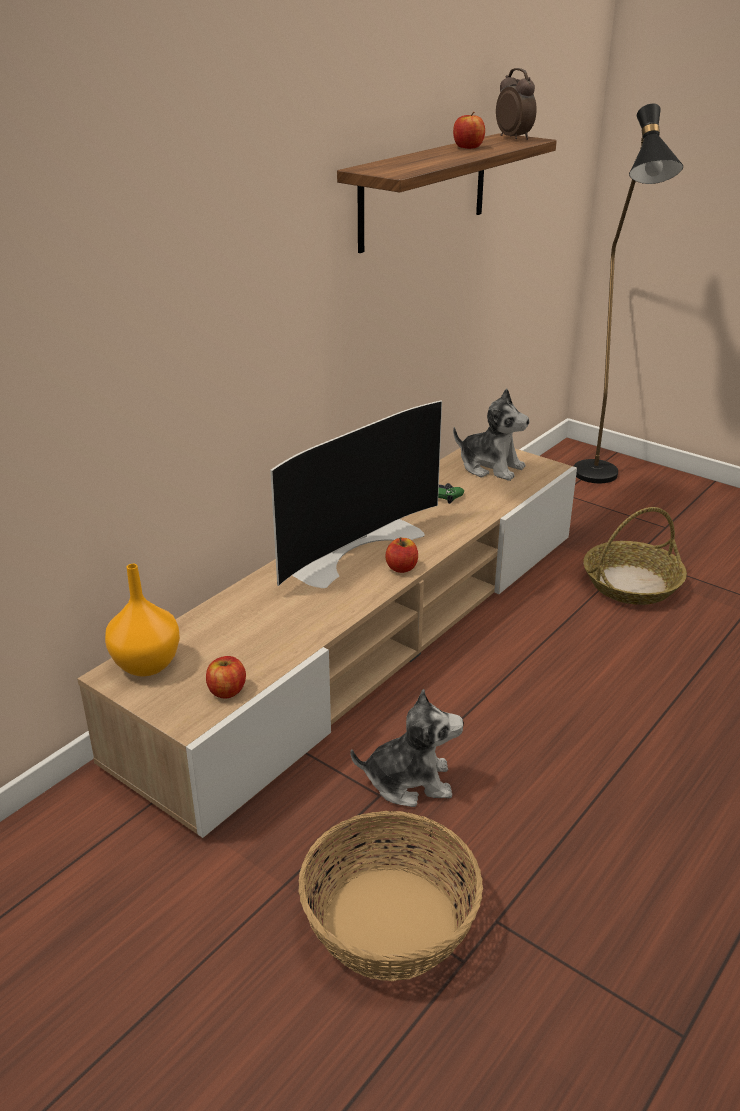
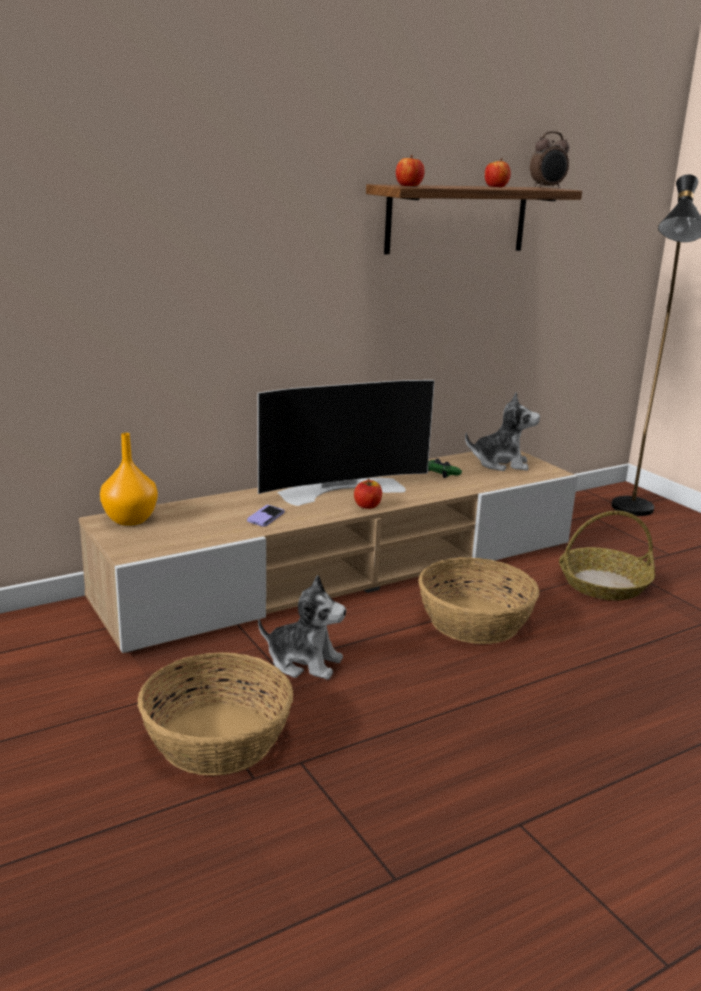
camera: 20 degrees right, 10 degrees down
apple [206,656,246,698] -> apple moved to [396,155,425,186]
plush toy [453,389,530,481] -> plush toy turned 45 degrees counterclockwise [465,392,540,471]
alarm clock [496,68,537,140] -> alarm clock turned 75 degrees clockwise [530,132,570,189]
none -> phone [247,505,285,527]
none -> basket [418,557,539,644]

